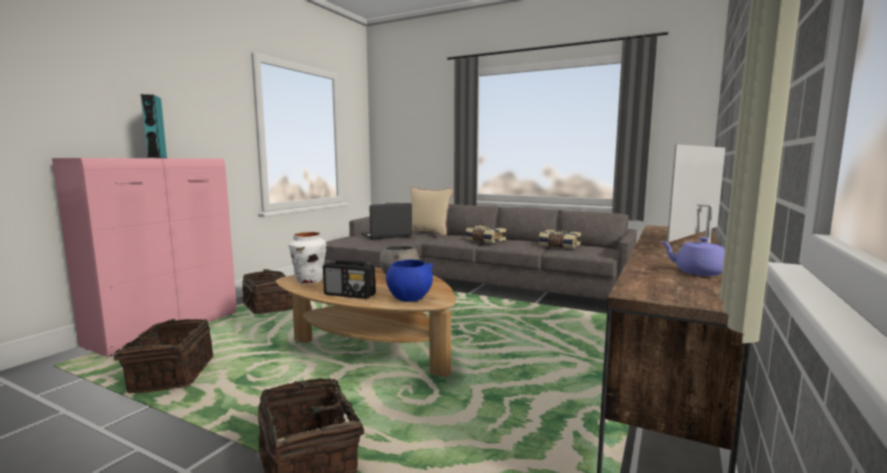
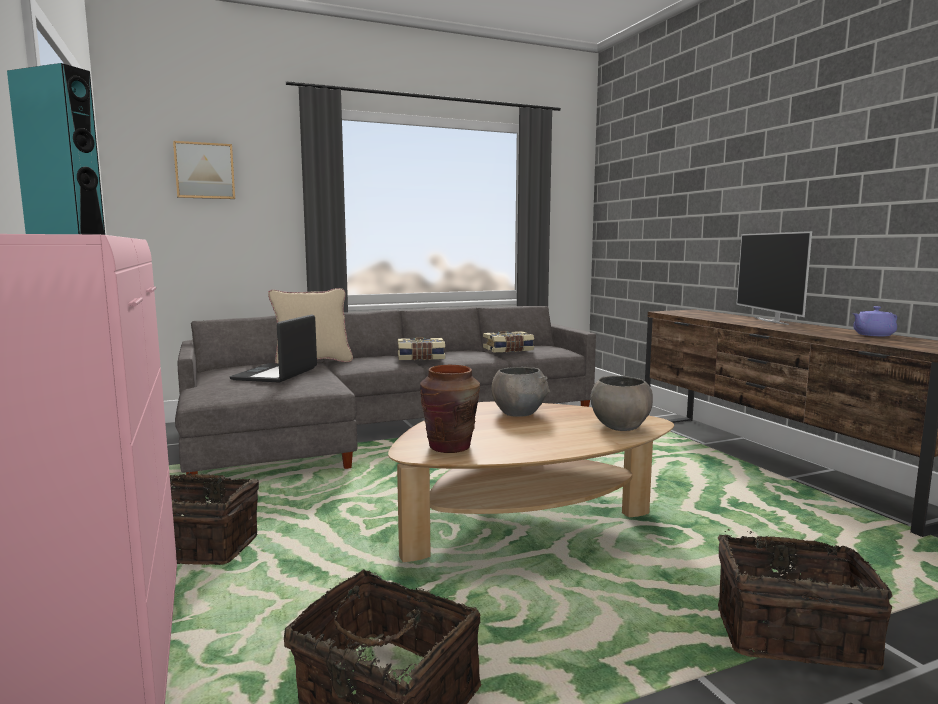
camera: 50 degrees left, 0 degrees up
white vase [289,232,327,284] -> brown vase [420,365,480,453]
radio [323,259,376,299] -> none
blue bowl [386,259,433,302] -> grey bowl [590,376,653,431]
none -> picture [173,141,235,199]

